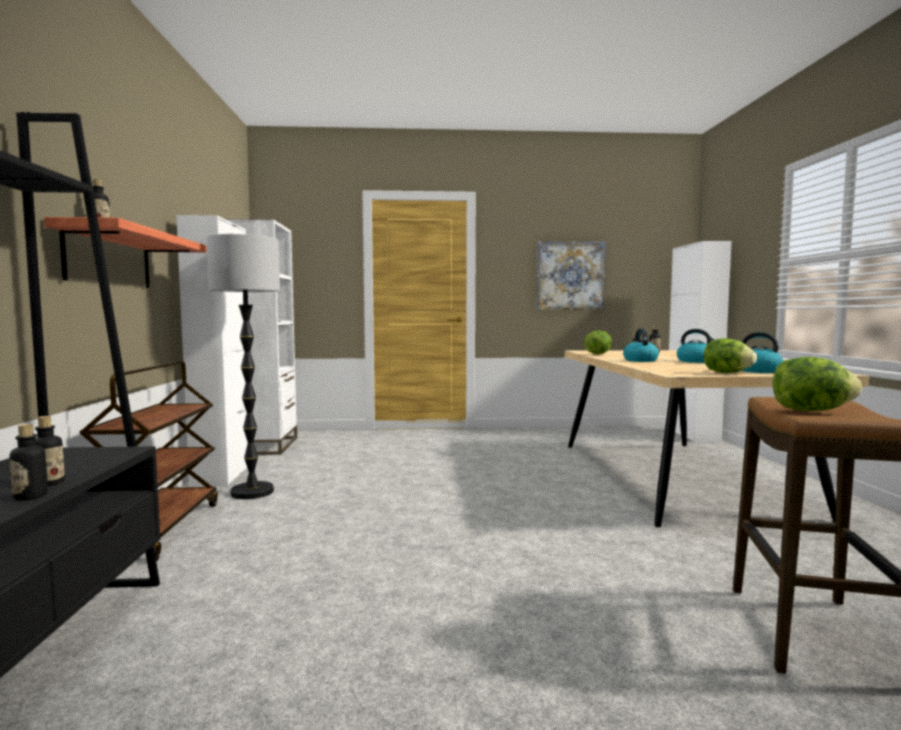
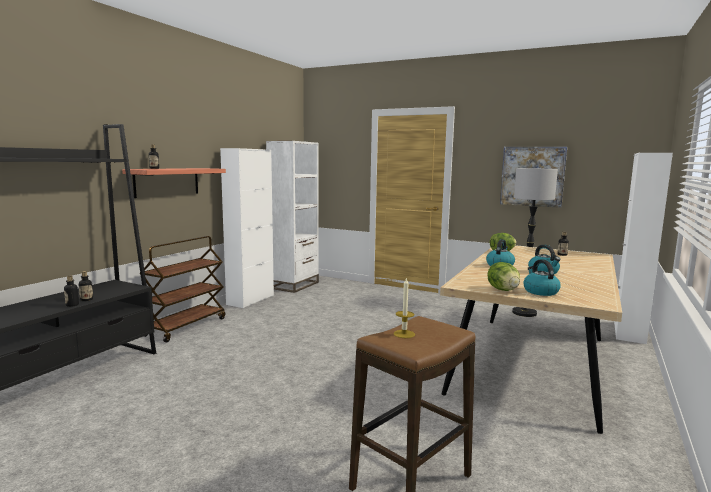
camera: 30 degrees right, 5 degrees up
floor lamp [207,234,280,499] -> floor lamp moved to [512,168,558,317]
lettuce [773,357,862,411] -> candle [393,279,415,338]

